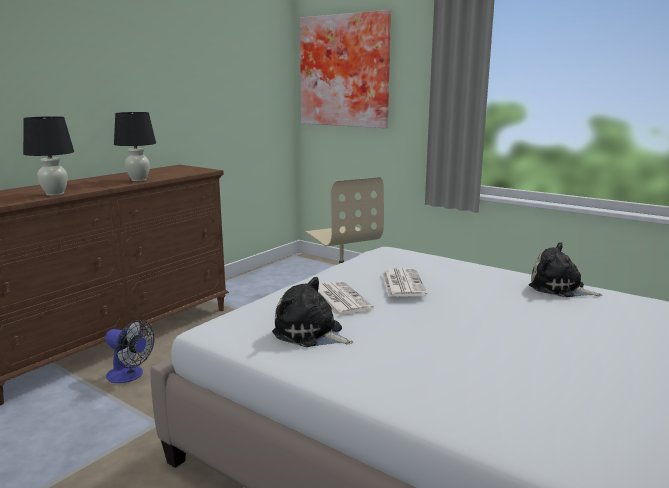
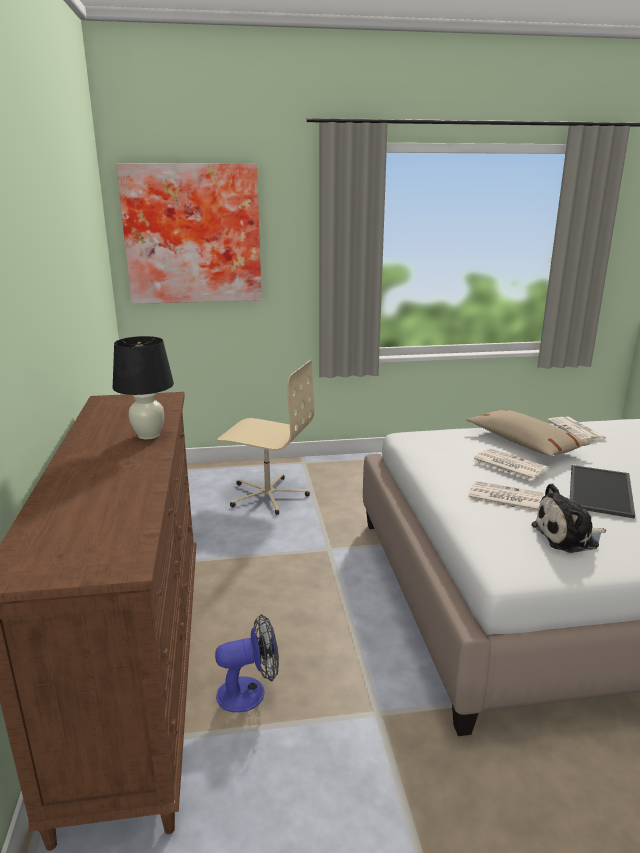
camera: 45 degrees left, 5 degrees up
black table lamp [23,116,74,196] -> none
plush toy [529,242,602,297] -> newspaper [548,417,606,442]
none -> beige pillow [466,410,590,457]
none -> tray [570,465,635,519]

